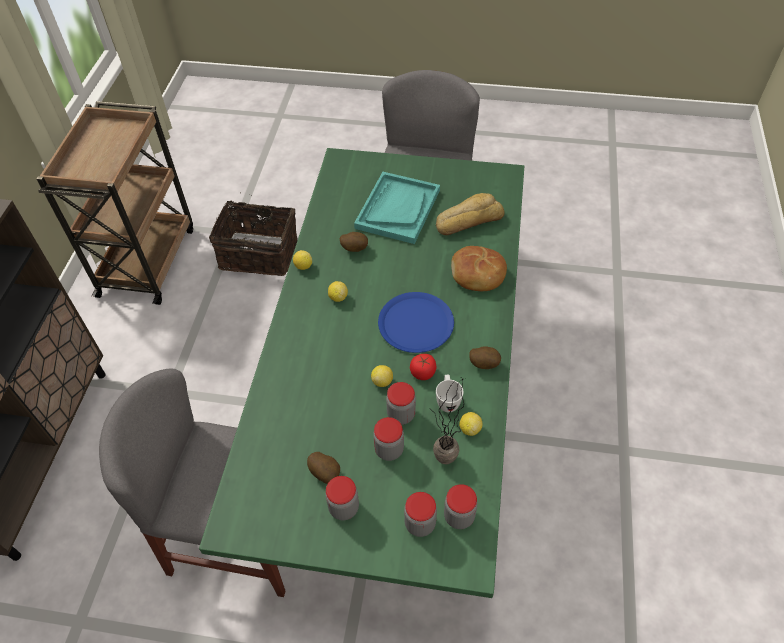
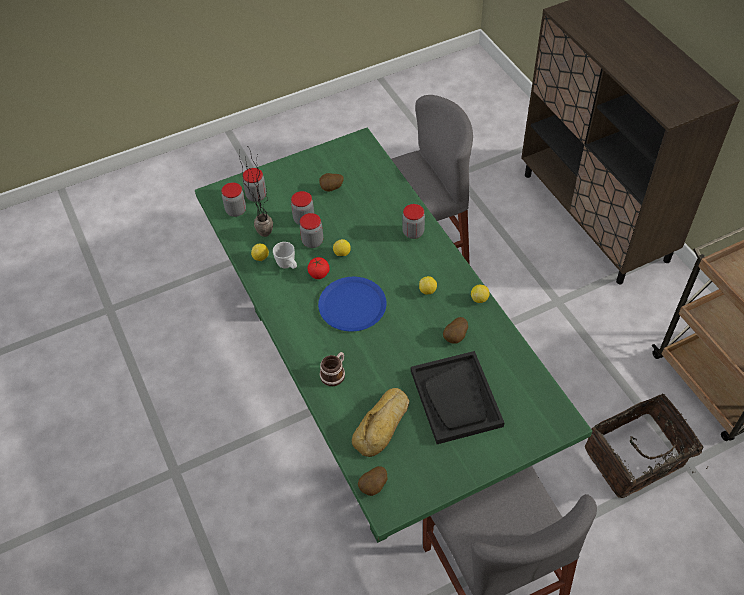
camera: 145 degrees right, 0 degrees up
jar [326,476,359,520] -> jar moved to [402,204,425,239]
turquoise tray [354,172,440,244] -> black tray [411,351,504,444]
bread [451,246,507,291] -> mug [320,352,345,386]
potato [469,346,501,369] -> potato moved to [358,466,387,496]

